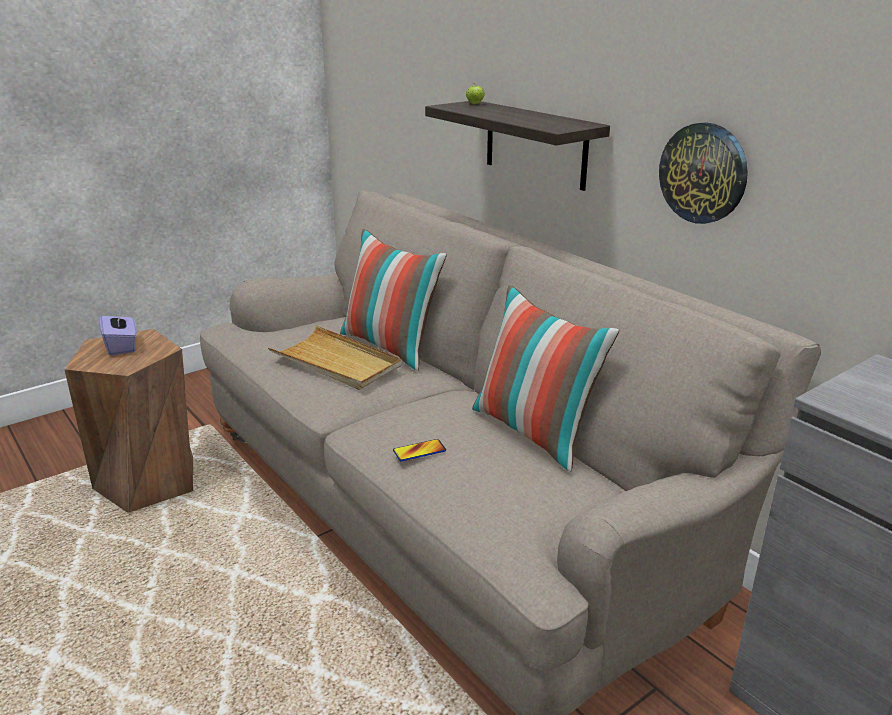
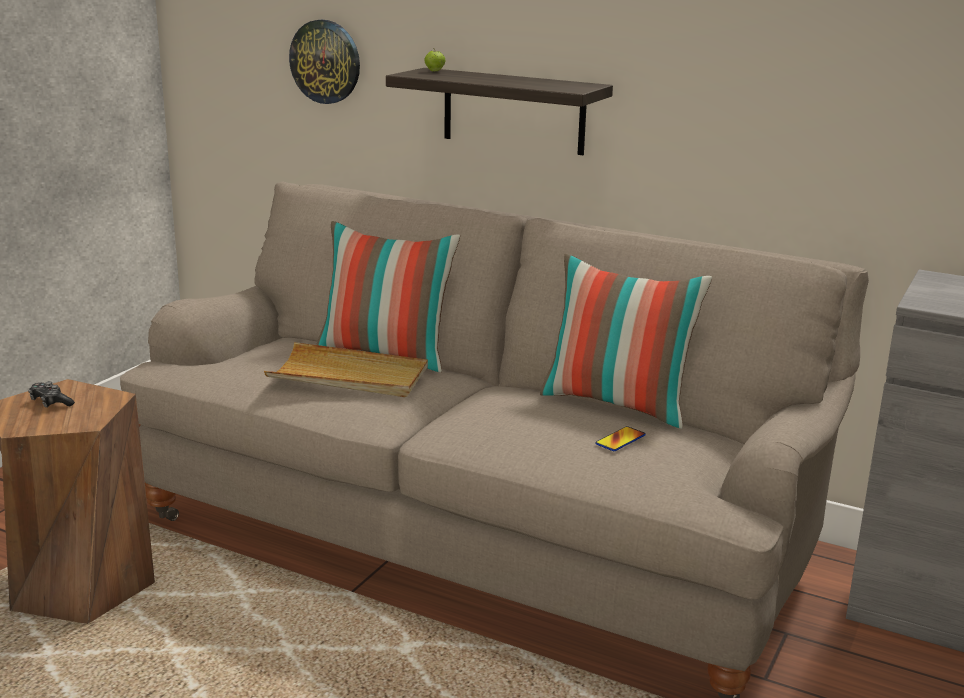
camera: 25 degrees left, 5 degrees down
purple tissue box [100,309,137,356] -> game controller [28,381,75,408]
phone [393,439,446,461] -> phone moved to [595,426,646,451]
wall clock [659,122,748,224] -> wall clock moved to [289,20,360,104]

